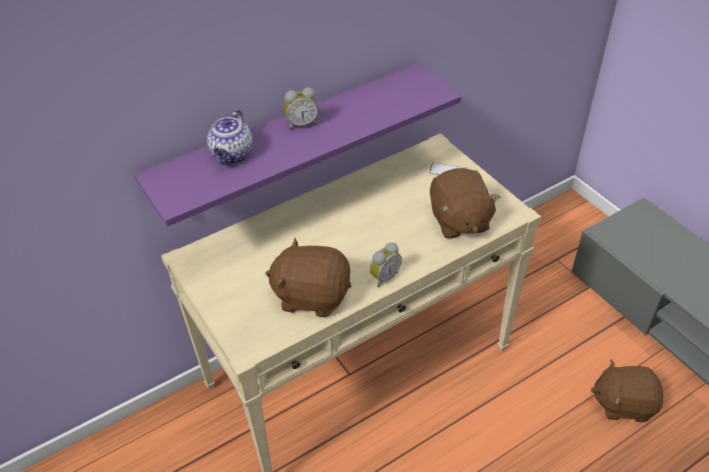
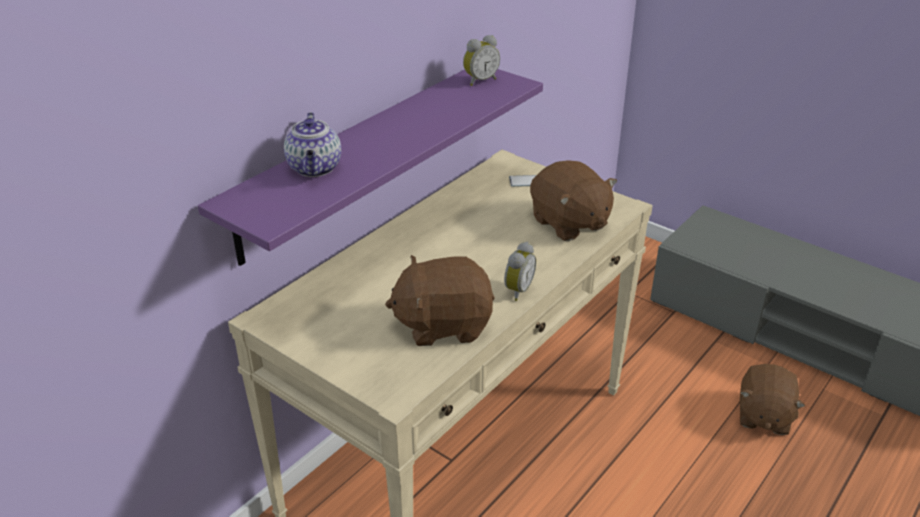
camera: 20 degrees left, 10 degrees down
alarm clock [284,87,319,130] -> alarm clock moved to [463,35,500,86]
brown plush toy [591,360,663,422] -> brown plush toy turned 60 degrees counterclockwise [740,364,805,435]

